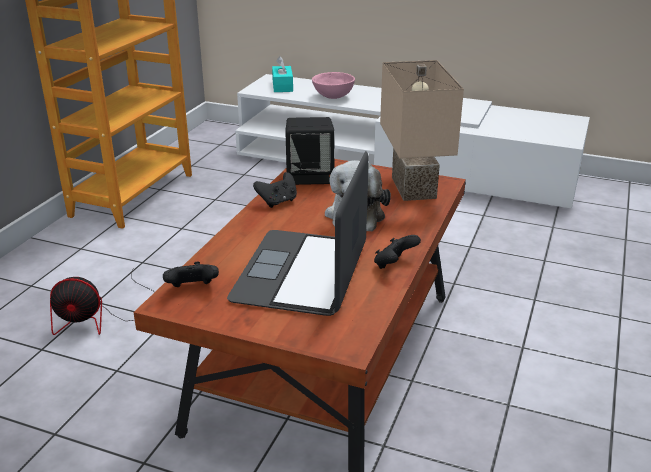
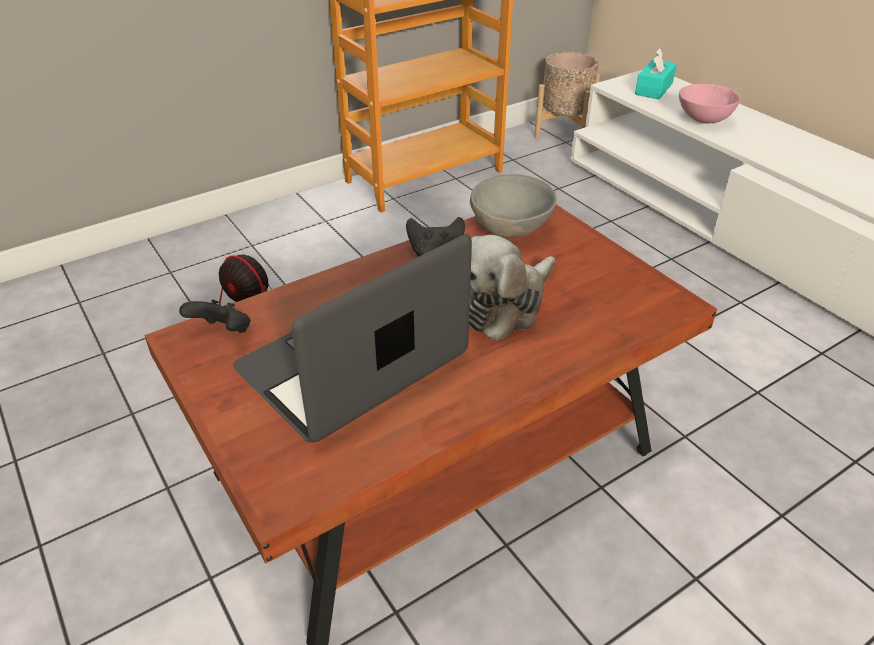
camera: 35 degrees right, 10 degrees up
black speaker [285,117,335,185] -> grey bowl [470,174,557,238]
black game controller [374,235,421,269] -> none
beige table lamp [380,60,464,201] -> none
none -> beige planter [534,52,600,139]

